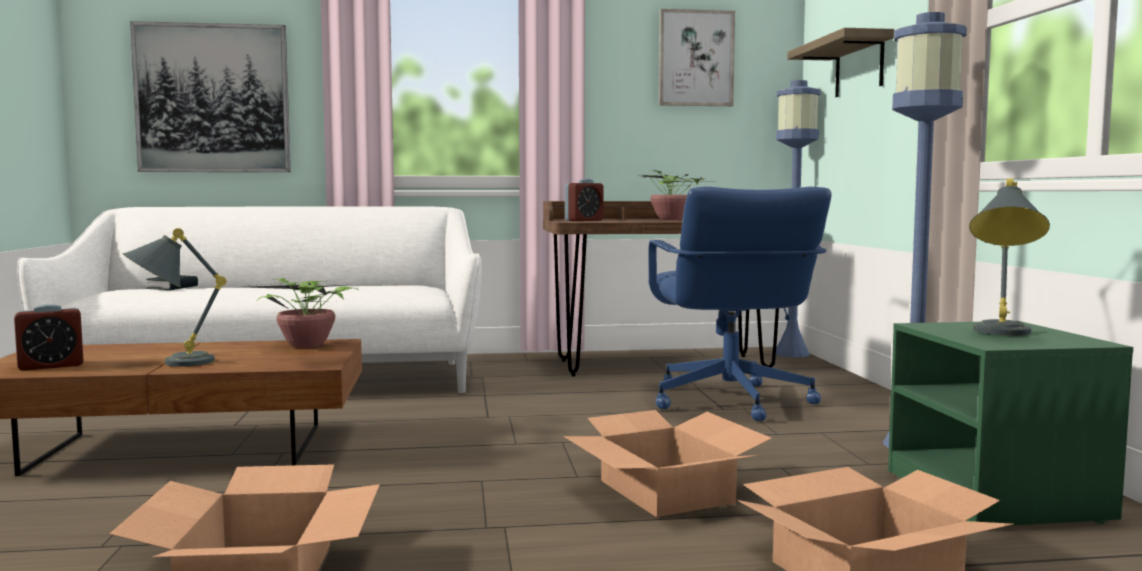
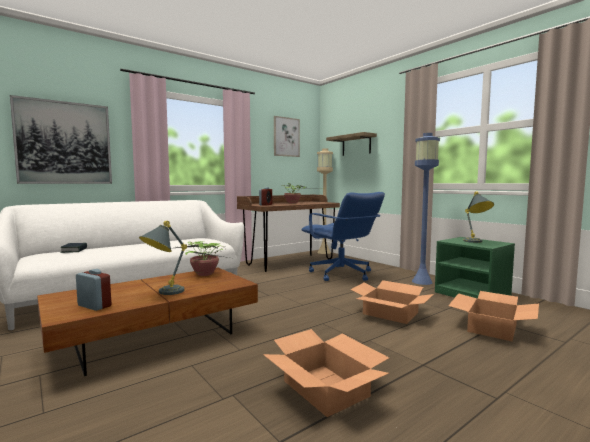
camera: 30 degrees left, 0 degrees up
alarm clock [14,304,83,371] -> alarm clock turned 90 degrees counterclockwise [76,269,111,311]
blue floor lamp [776,80,821,357] -> beige floor lamp [317,148,333,254]

